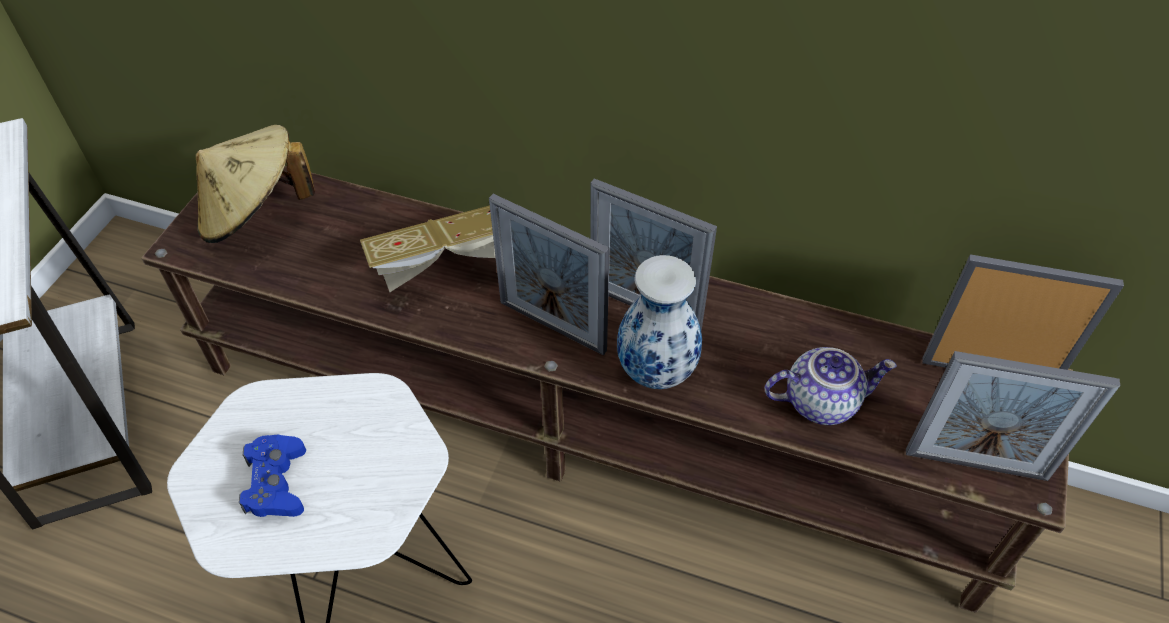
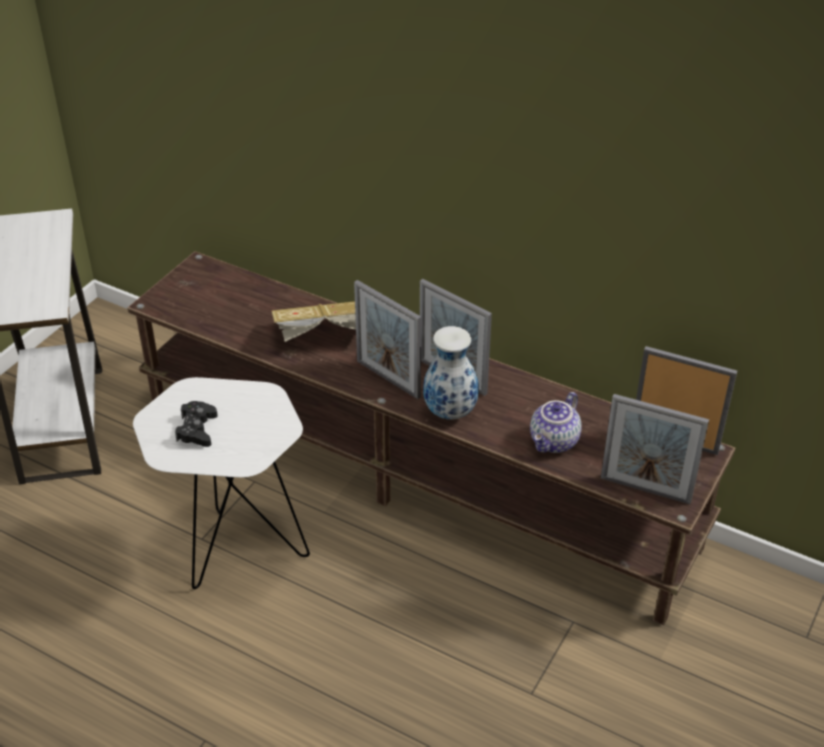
camera: 10 degrees right, 10 degrees down
beige hat [196,125,315,243] -> none
blue game controller [239,435,306,517] -> black game controller [175,401,218,447]
teapot [765,347,897,425] -> teapot turned 120 degrees clockwise [530,392,582,453]

